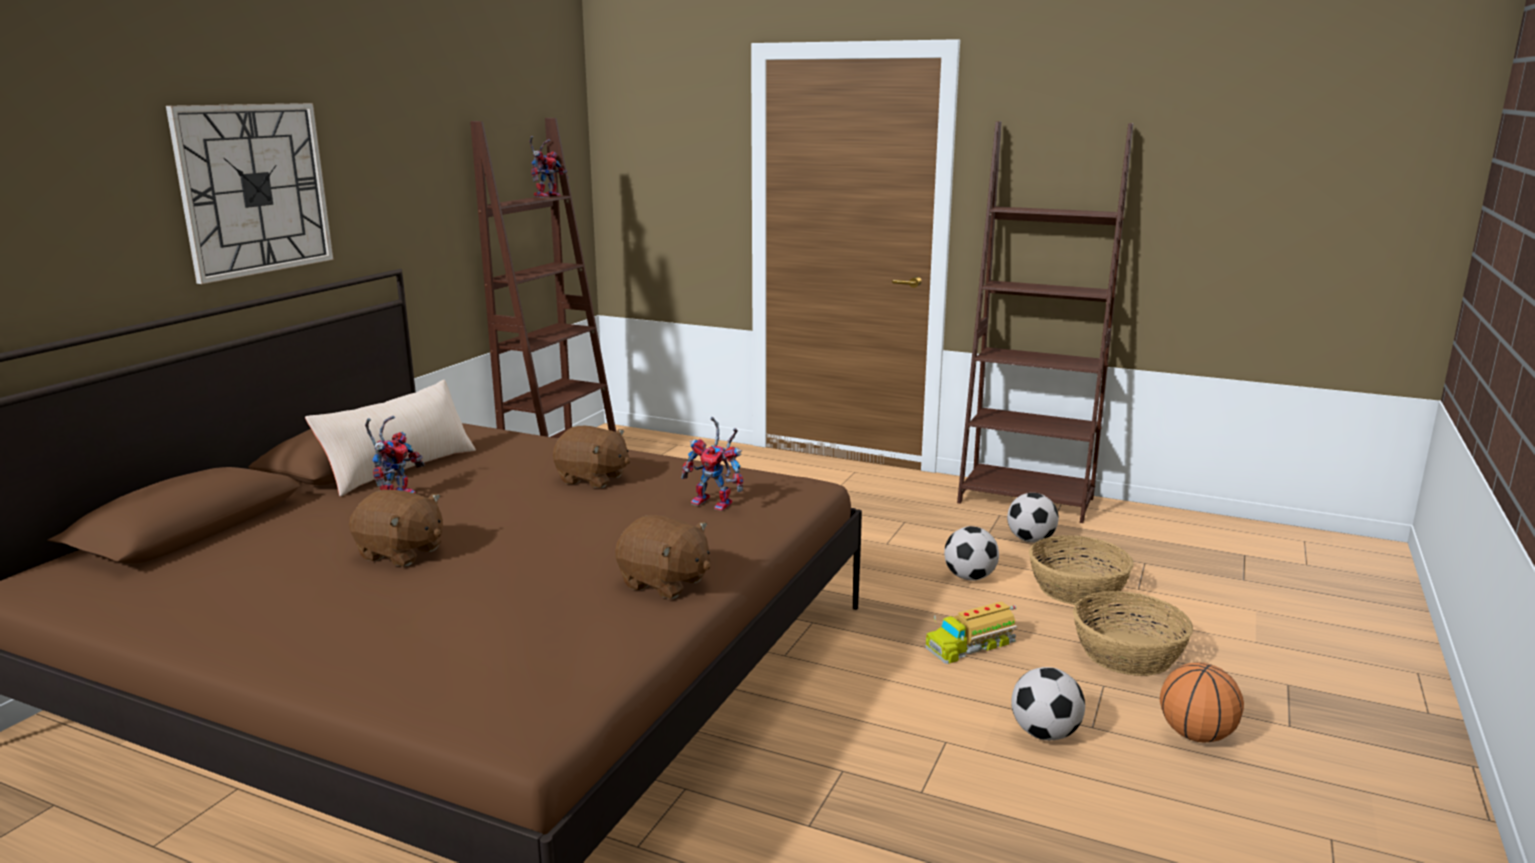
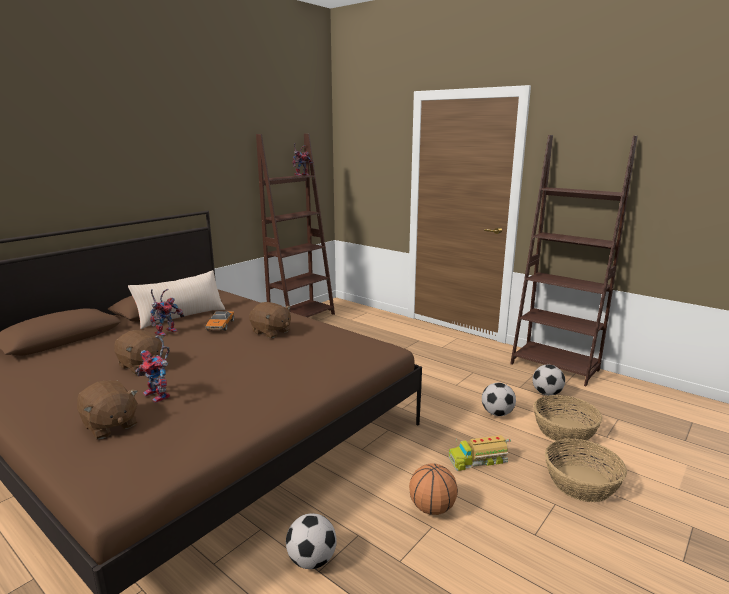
camera: 15 degrees right, 0 degrees up
wall clock [166,103,333,284] -> none
brown plush toy [615,515,710,599] -> brown plush toy moved to [77,380,138,439]
toy robot [681,417,744,511] -> toy robot moved to [135,335,170,403]
football [1011,667,1085,740] -> football moved to [286,513,337,569]
basketball [1160,662,1244,743] -> basketball moved to [409,463,458,515]
none -> toy car [205,311,234,331]

